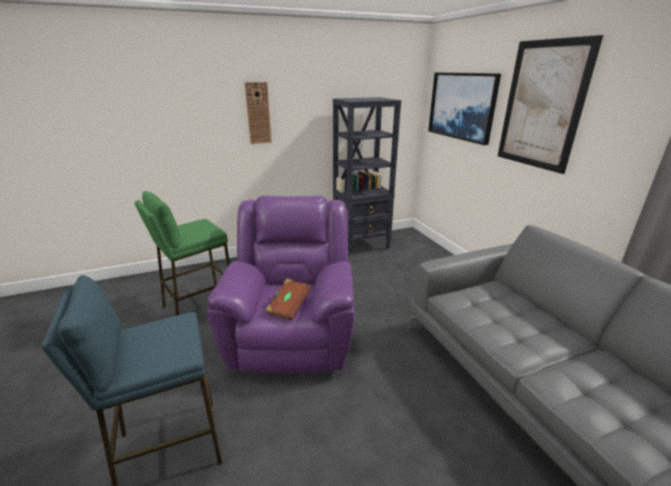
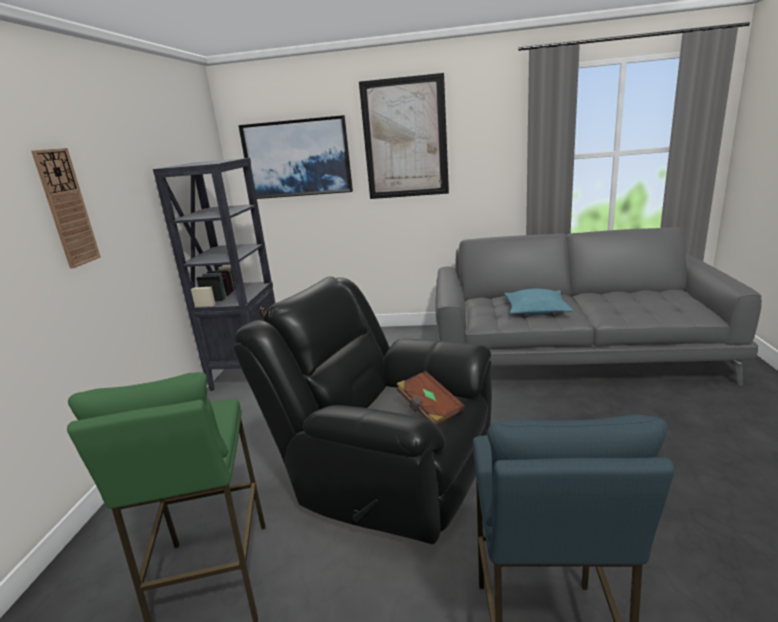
camera: 60 degrees left, 5 degrees down
purple armchair [207,196,355,375] -> black armchair [234,276,492,544]
none -> turquoise pillow [504,289,573,314]

